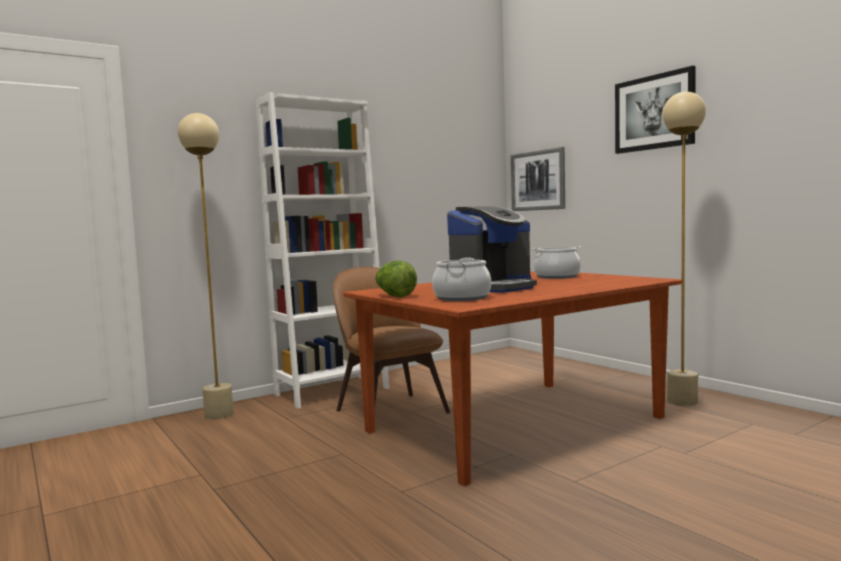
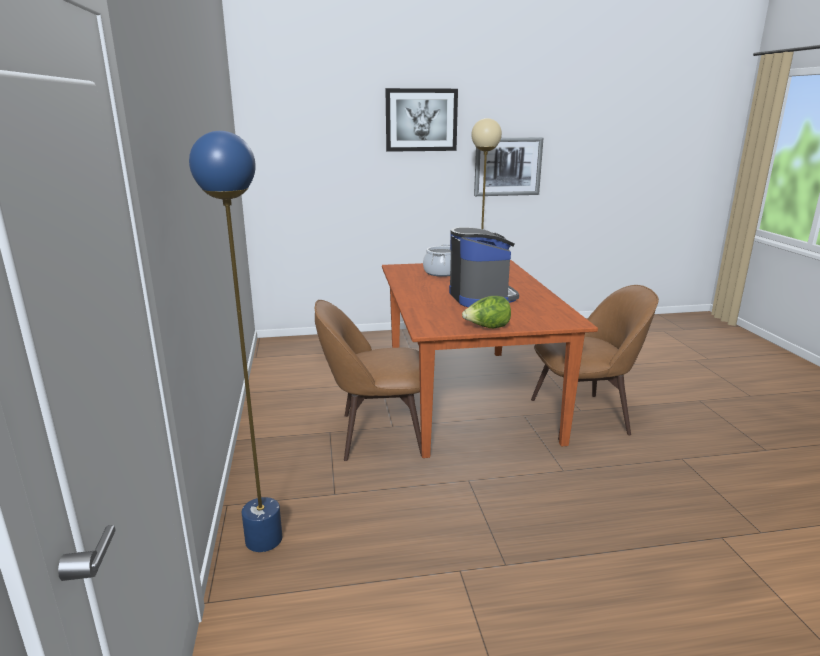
camera: 65 degrees left, 15 degrees up
beige floor lamp [178,113,234,419] -> blue floor lamp [189,131,282,552]
white bookcase [256,92,389,408] -> none
cooking pot [432,258,491,301] -> none
picture [511,147,565,211] -> picture moved to [474,137,543,196]
none -> brown chair [531,285,659,440]

